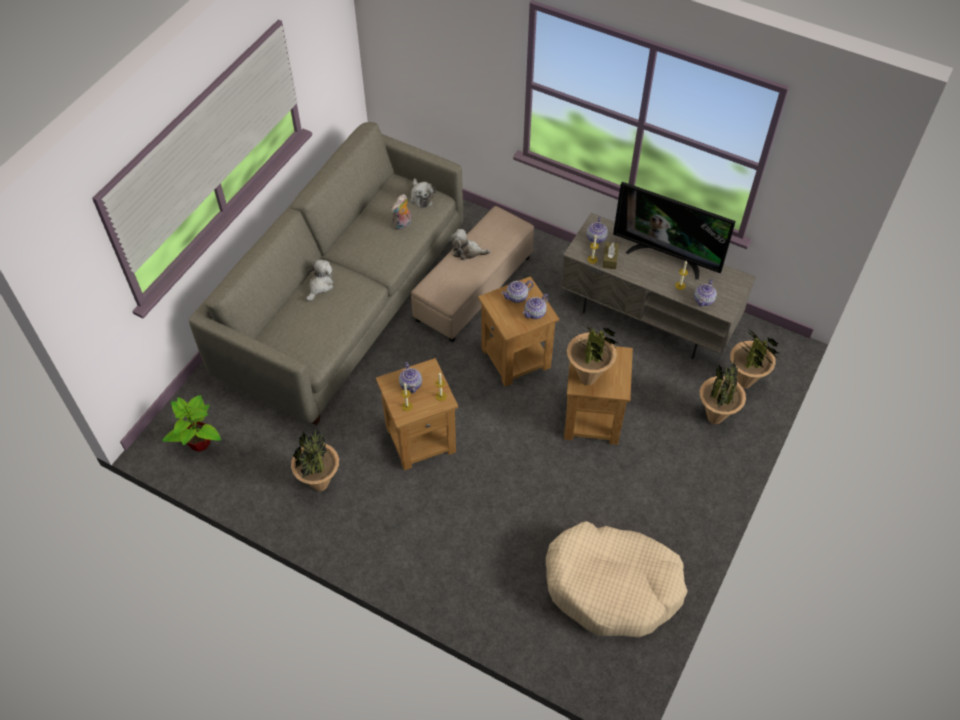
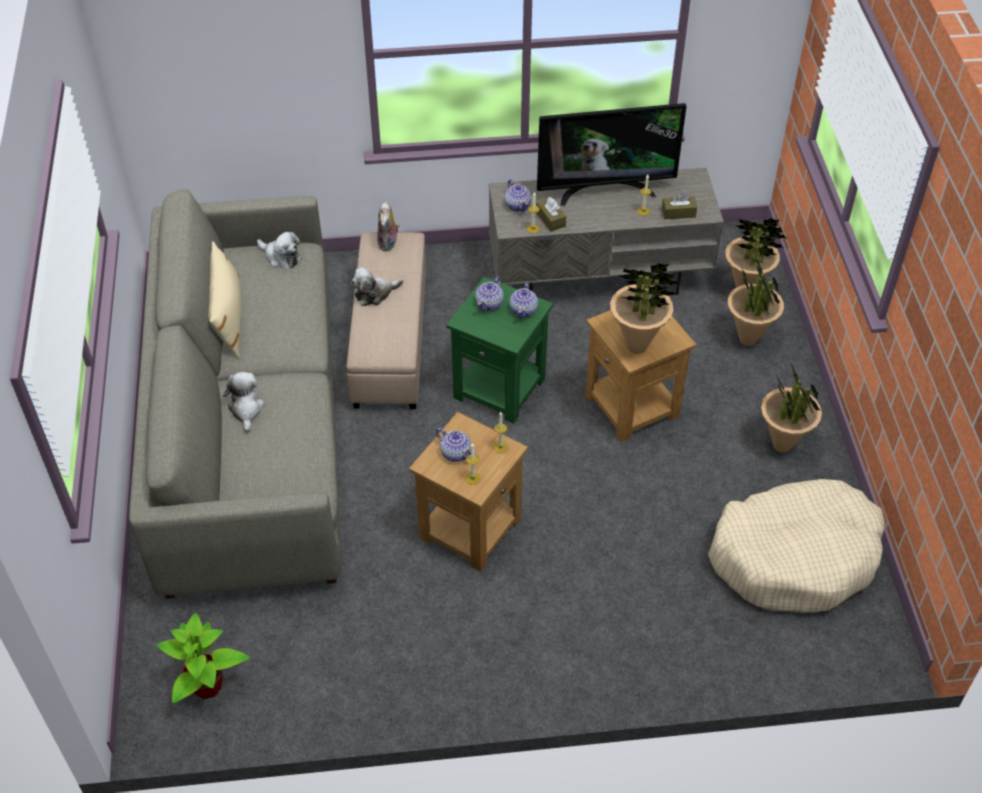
camera: 35 degrees left, 5 degrees down
potted plant [291,427,339,492] -> potted plant moved to [761,365,822,453]
plush toy [391,194,411,230] -> plush toy moved to [377,202,399,251]
brown side table [478,276,559,387] -> green side table [446,276,553,424]
teapot [694,279,717,307] -> brown tissue box [662,193,697,220]
none -> beige pillow [208,241,242,358]

